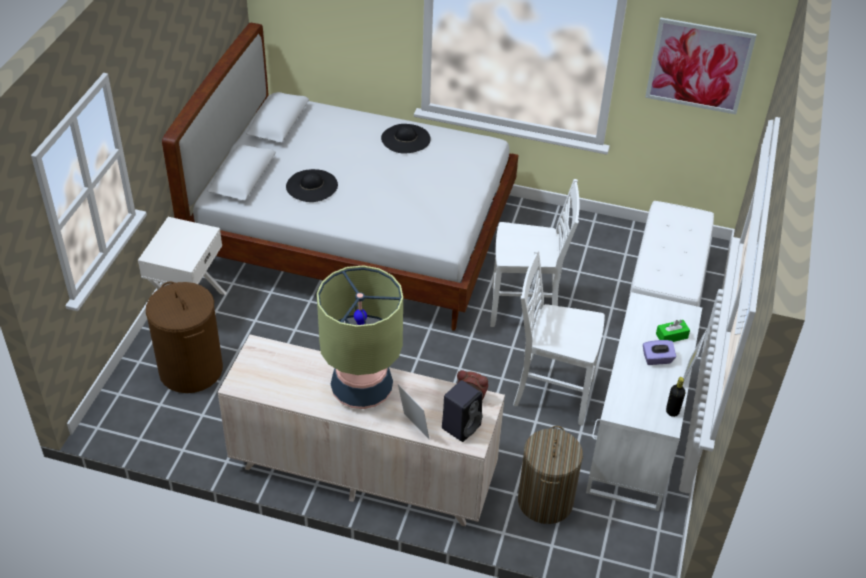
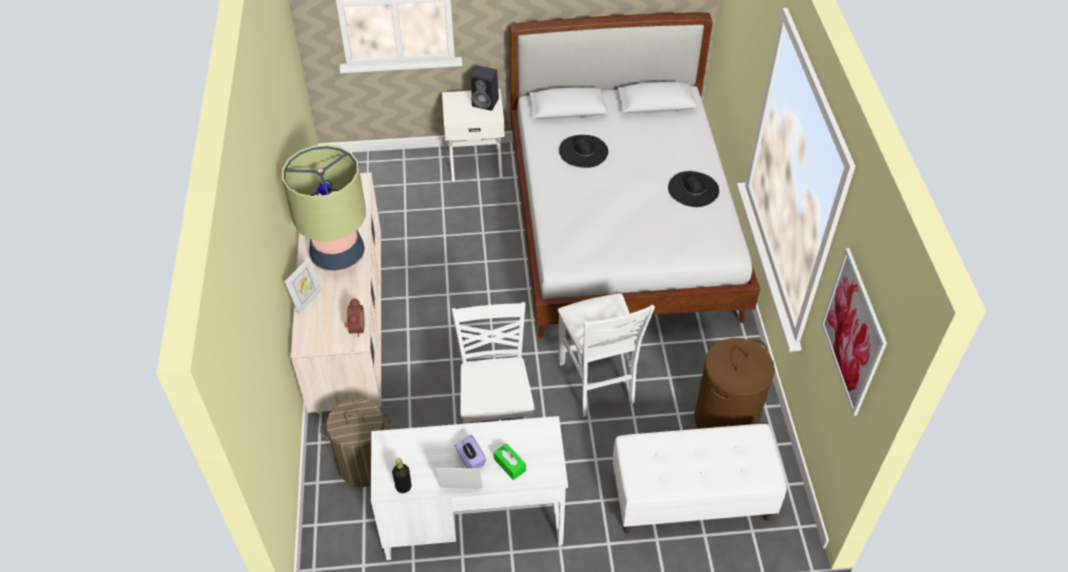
camera: 70 degrees right, 5 degrees up
brown laundry basket [146,282,223,393] -> brown laundry basket moved to [694,338,775,429]
black speaker [442,380,483,442] -> black speaker moved to [471,66,499,111]

